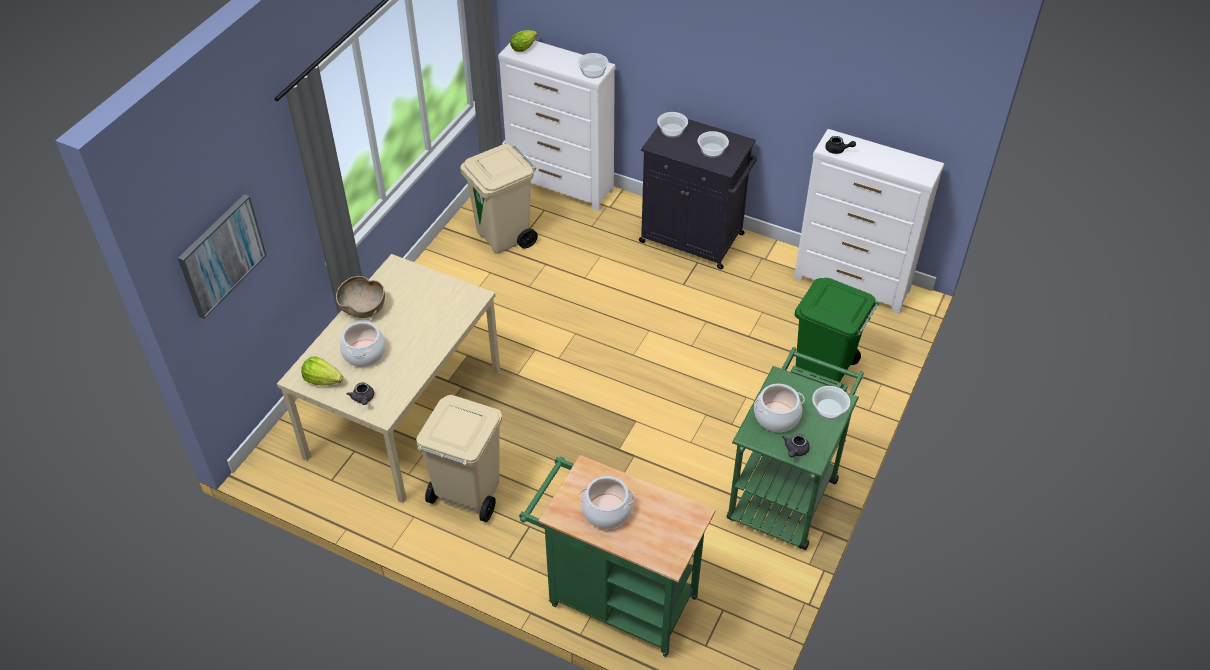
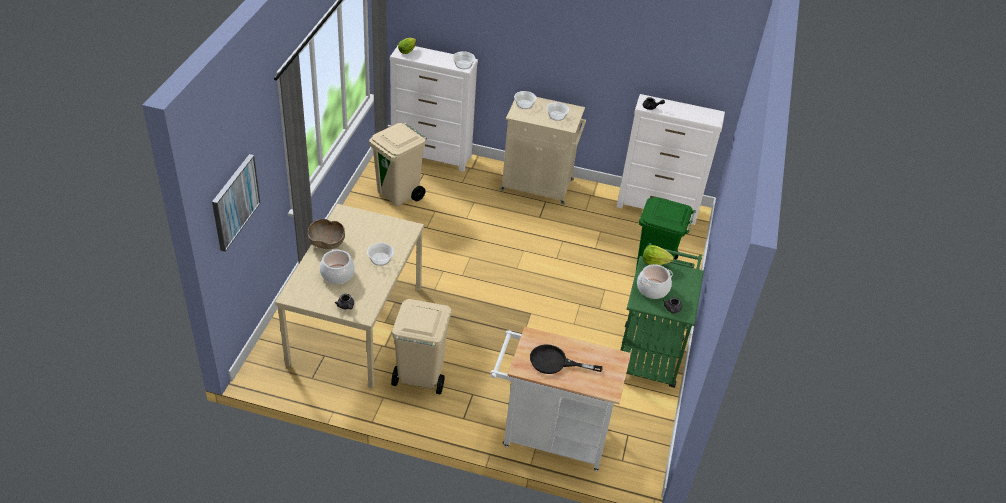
camera: 15 degrees left, 5 degrees down
lettuce [301,356,343,386] -> lettuce moved to [643,245,674,265]
green cart [519,455,716,657] -> white cart [490,327,631,472]
cooking pot [579,476,635,529] -> black frying pan [530,344,603,374]
black cabinet [639,119,757,269] -> beige cabinet [500,97,586,205]
bowl [812,386,850,420] -> bowl moved to [367,243,394,266]

